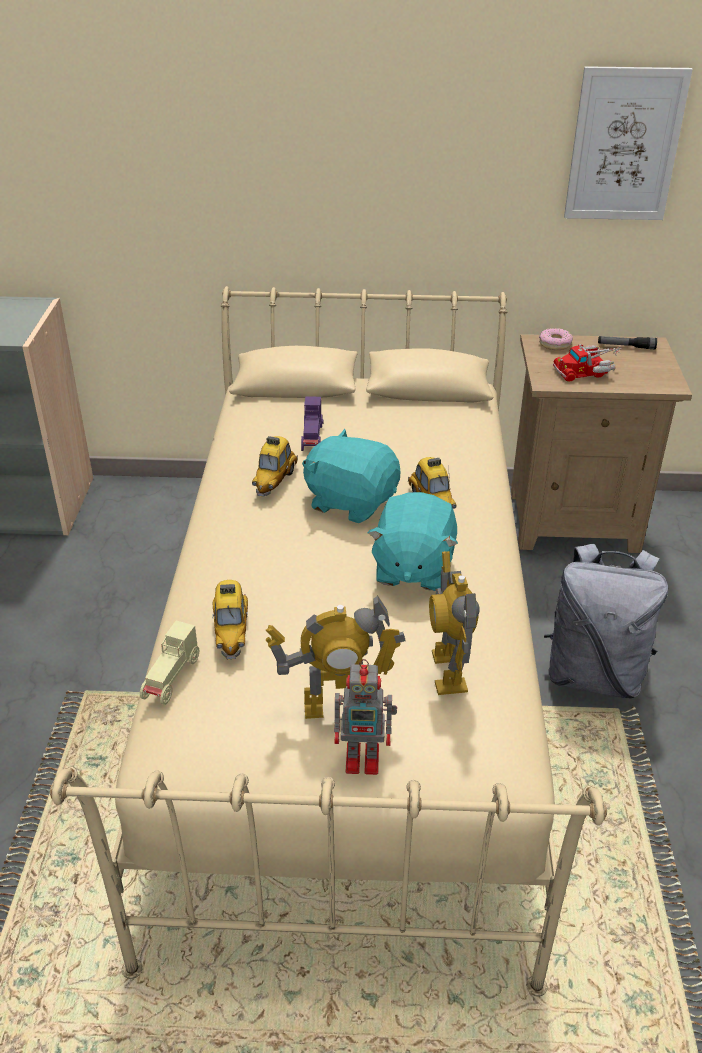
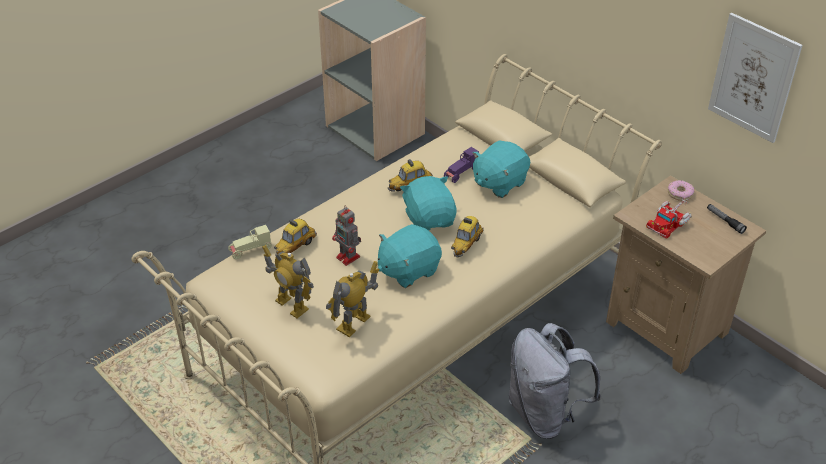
camera: 45 degrees right, 5 degrees up
toy robot [334,659,397,775] -> toy robot moved to [332,205,361,266]
toy truck [553,344,622,382] -> toy truck turned 75 degrees counterclockwise [646,198,692,238]
none -> turquoise plush toy [473,140,530,198]

